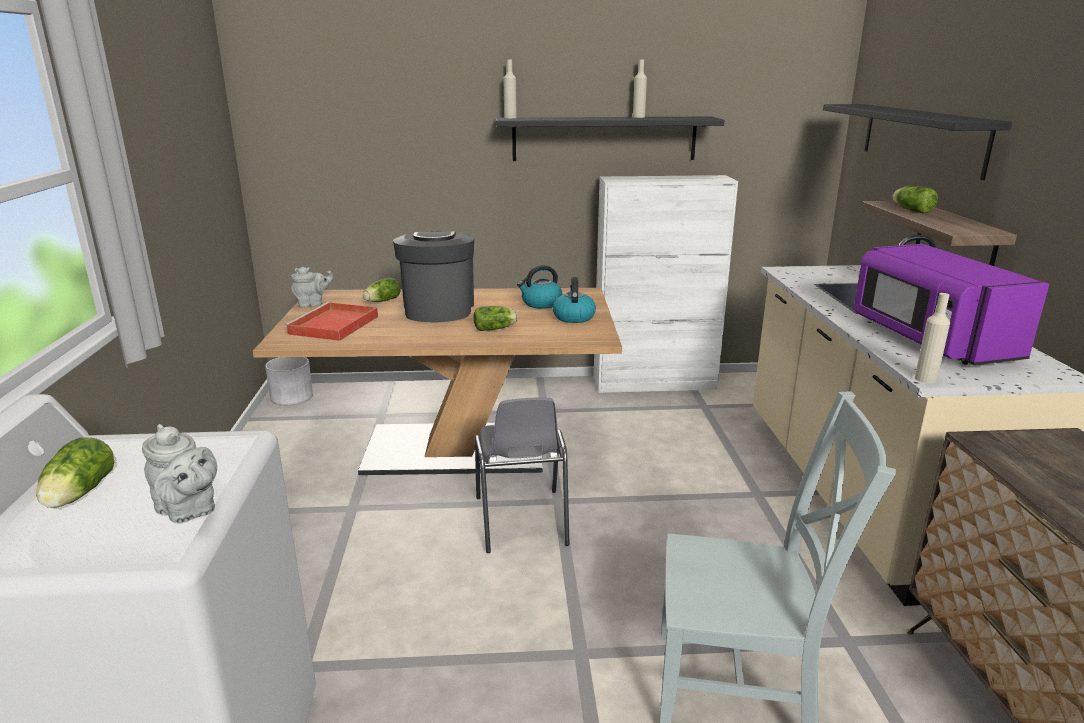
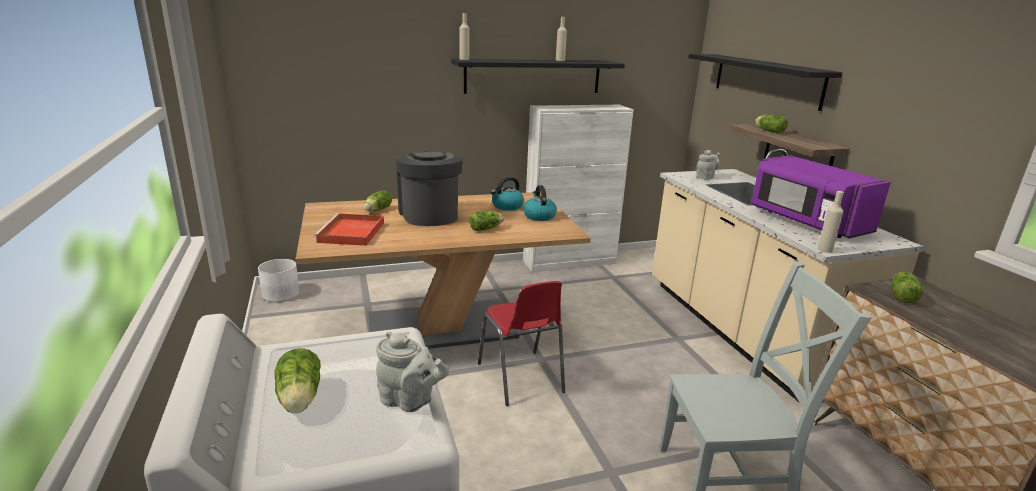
camera: 15 degrees left, 0 degrees up
grey teapot [291,267,333,308] -> grey teapot moved to [696,150,720,180]
grey chair [475,397,570,553] -> red chair [478,281,565,406]
none -> lettuce [892,272,924,303]

